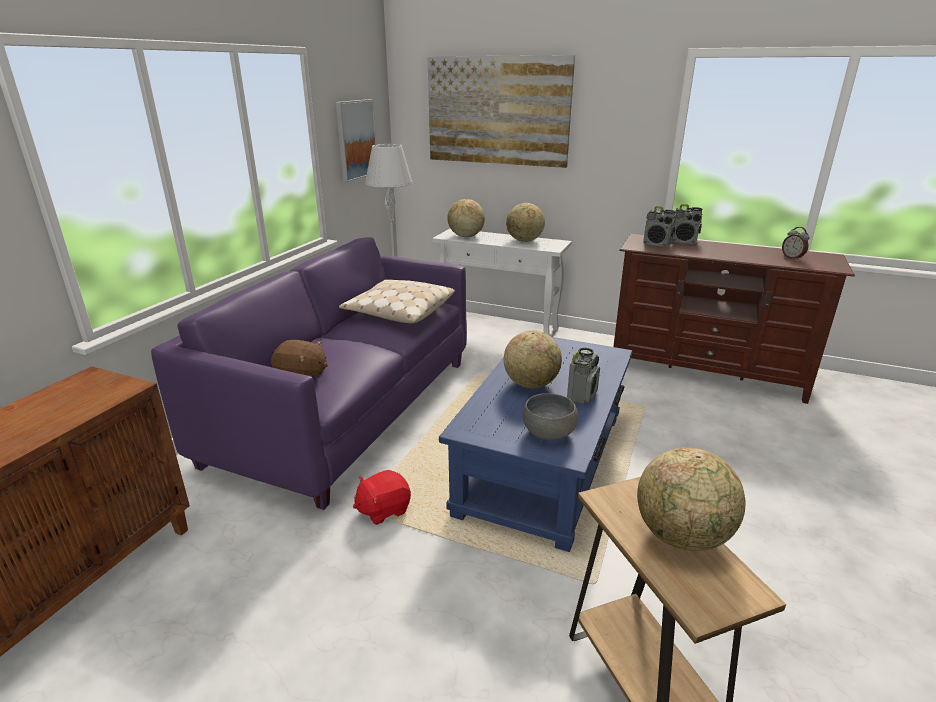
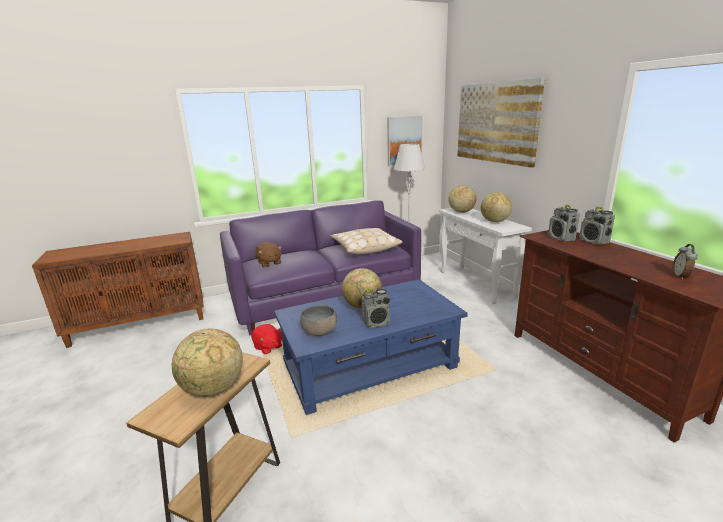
camera: 45 degrees right, 5 degrees down
red plush toy [353,470,411,525] -> red plush toy turned 150 degrees counterclockwise [251,324,282,354]

